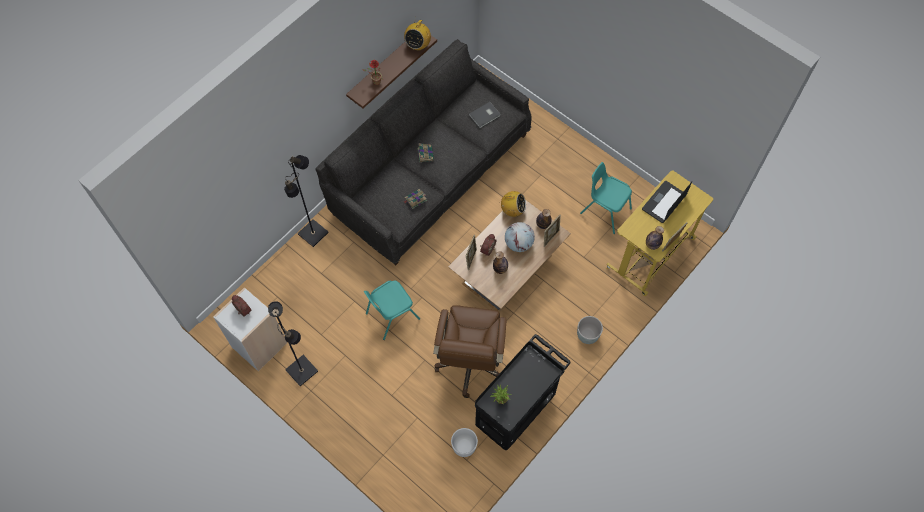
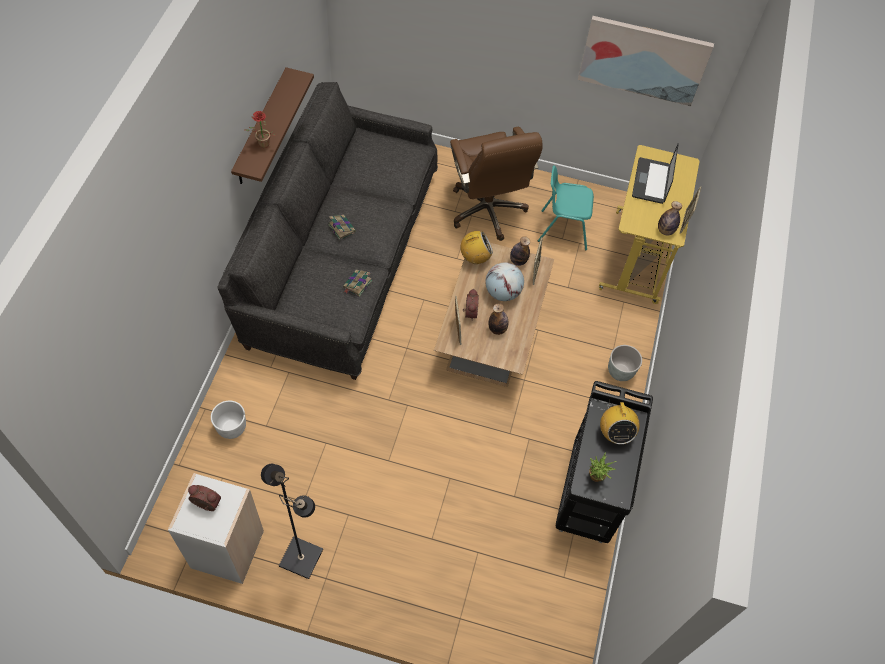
camera: 30 degrees left, 5 degrees down
black floor lamp [284,155,329,247] -> none
turquoise chair [364,280,420,340] -> none
radio [404,18,431,51] -> radio moved to [600,402,640,444]
brown office chair [433,305,507,398] -> brown office chair moved to [450,127,543,241]
white planter [451,428,478,457] -> white planter moved to [211,401,246,439]
grey book [469,102,501,128] -> none
none -> picture [578,16,714,106]

